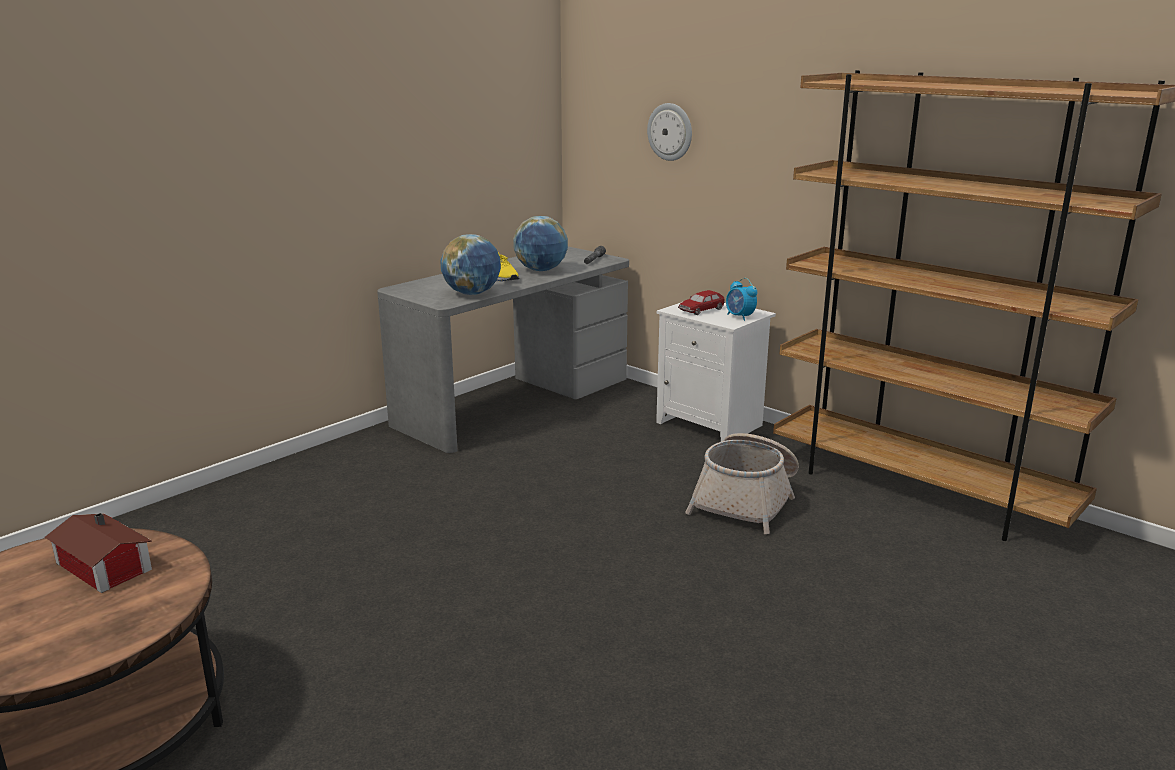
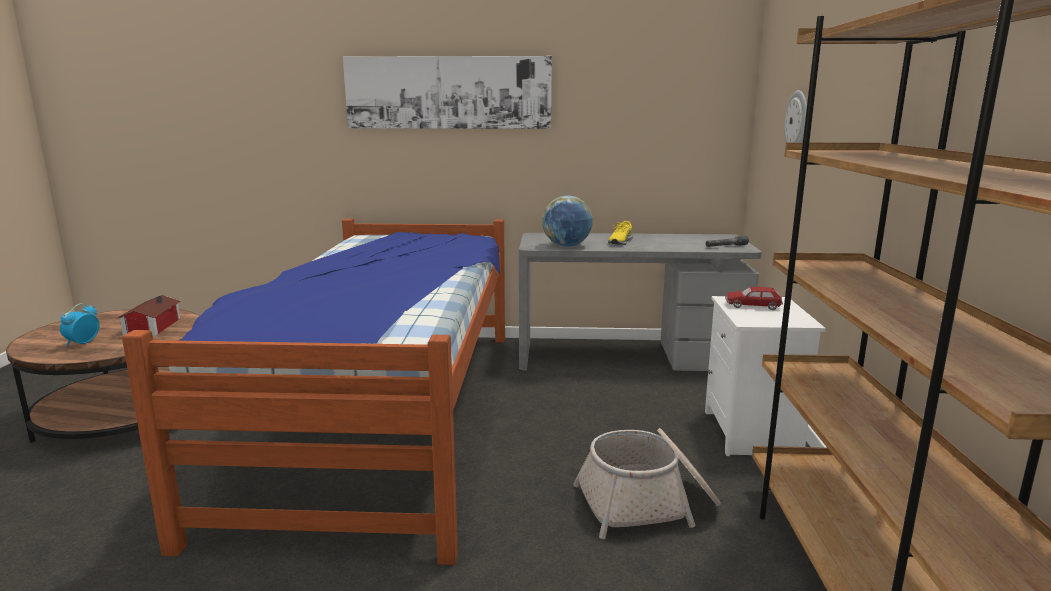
camera: 50 degrees right, 5 degrees down
globe [513,216,568,271] -> none
alarm clock [726,278,757,321] -> alarm clock moved to [60,303,100,347]
none -> bed [122,218,505,565]
none -> picture [343,56,552,129]

